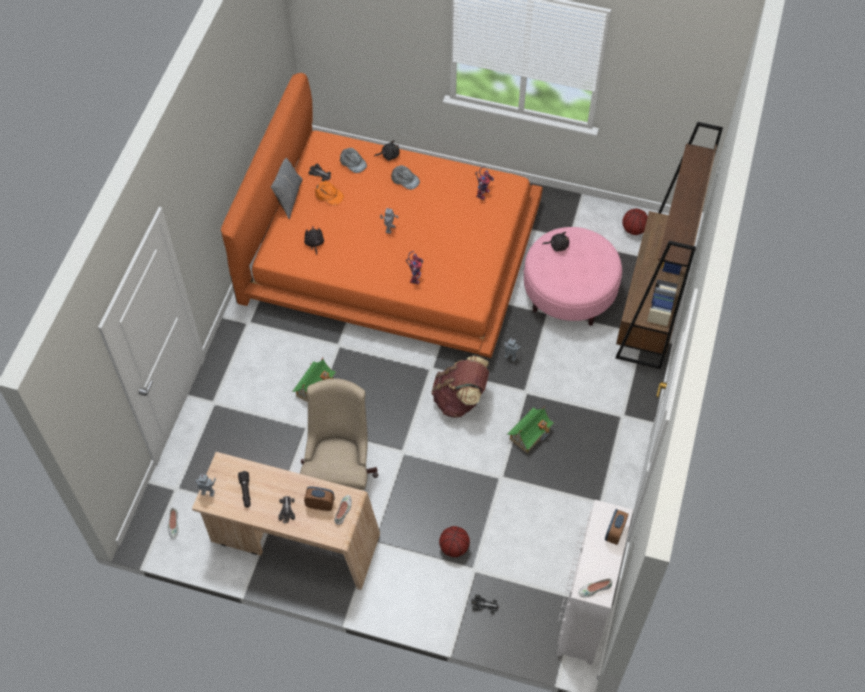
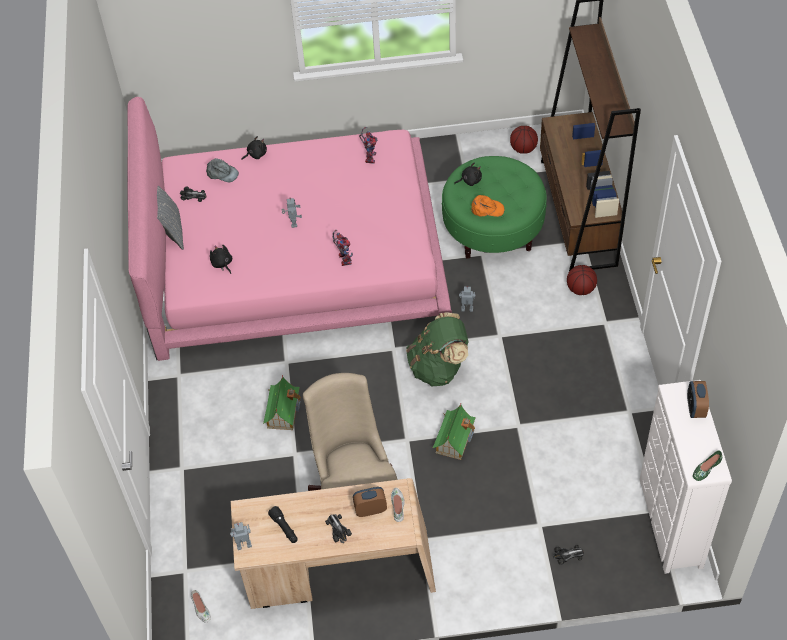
camera: 20 degrees left, 5 degrees down
orange bed [221,73,543,358] -> pink bed [127,97,452,361]
orange cap [315,181,344,205] -> orange cap moved to [471,195,505,217]
grey cap [391,165,420,190] -> none
brown backpack [432,356,489,417] -> green backpack [406,312,469,387]
basketball [439,526,470,557] -> basketball moved to [567,265,597,295]
toy house [507,406,554,453] -> toy house moved to [433,404,476,460]
pink ottoman [524,227,622,326] -> green ottoman [442,156,547,259]
white shoe [578,578,612,597] -> green shoe [693,450,722,481]

